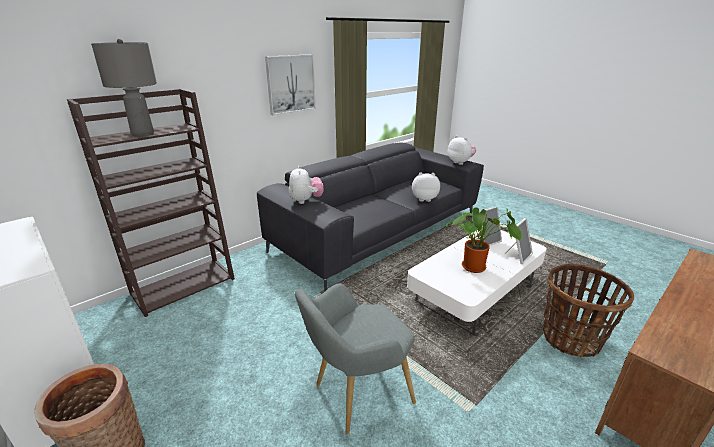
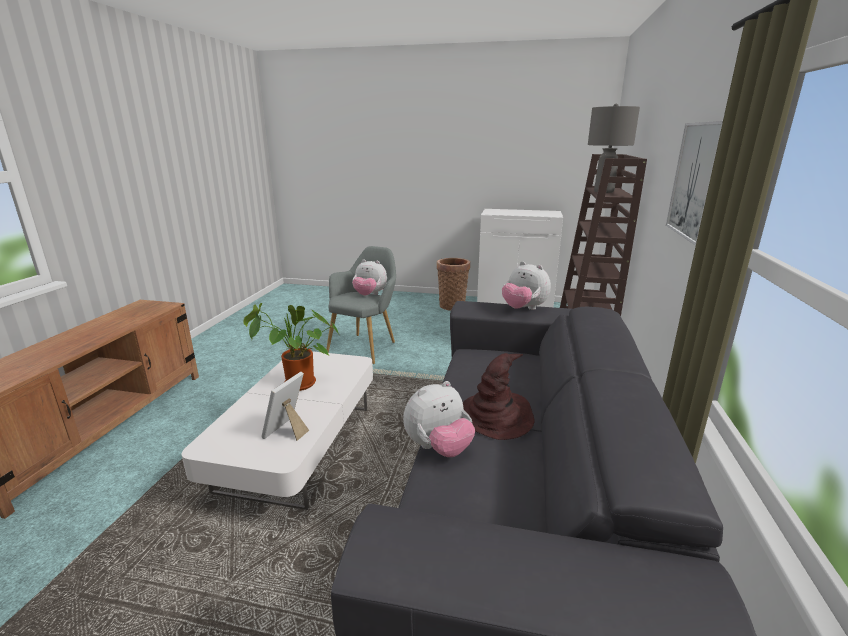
camera: 145 degrees right, 5 degrees down
plush toy [448,135,476,165] -> plush toy moved to [352,259,387,296]
picture frame [505,218,533,264] -> none
basket [543,264,634,357] -> none
none -> brown hat [463,353,535,440]

